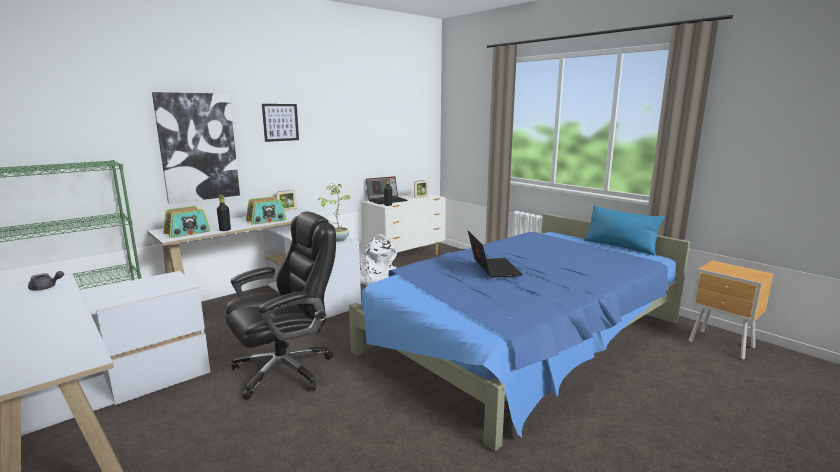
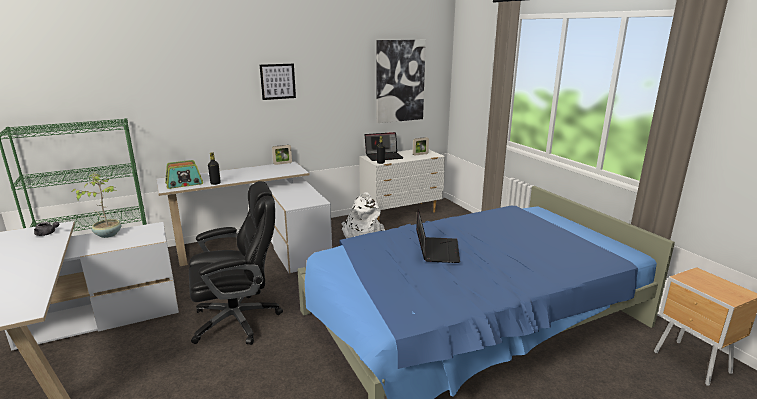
camera: 15 degrees right, 5 degrees up
picture [152,92,240,204] -> picture moved to [377,39,426,123]
radio [246,197,287,225] -> none
potted plant [318,183,351,242] -> potted plant moved to [71,172,121,238]
blue pillow [584,205,665,255] -> none

